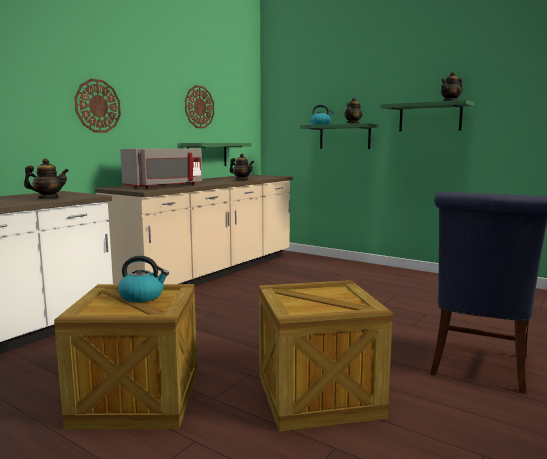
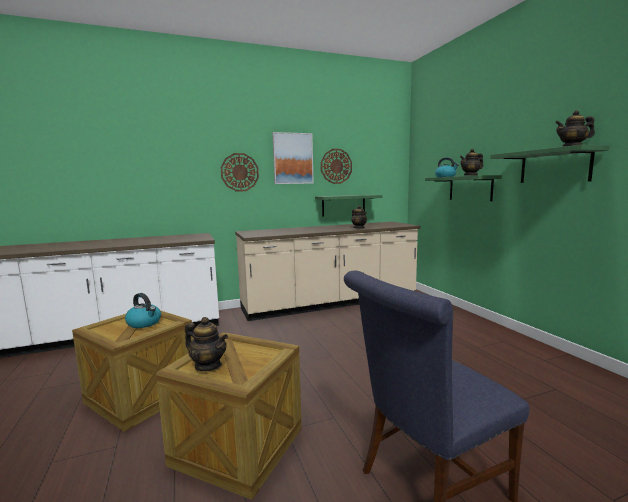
camera: 35 degrees right, 0 degrees up
teapot [24,158,69,198] -> teapot moved to [185,317,228,371]
grey microwave [120,148,202,189] -> none
none -> picture [272,132,313,184]

